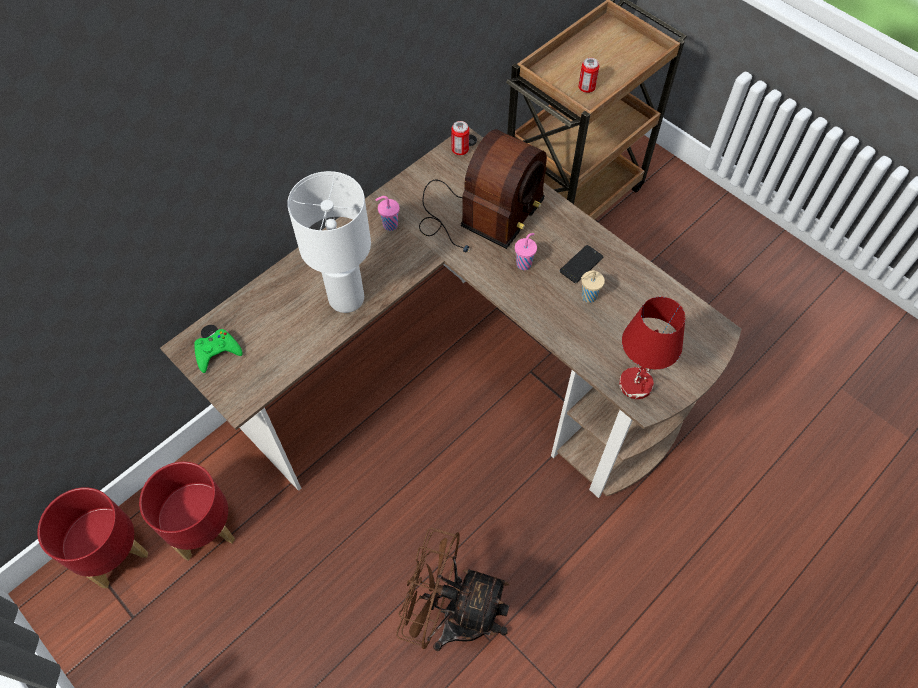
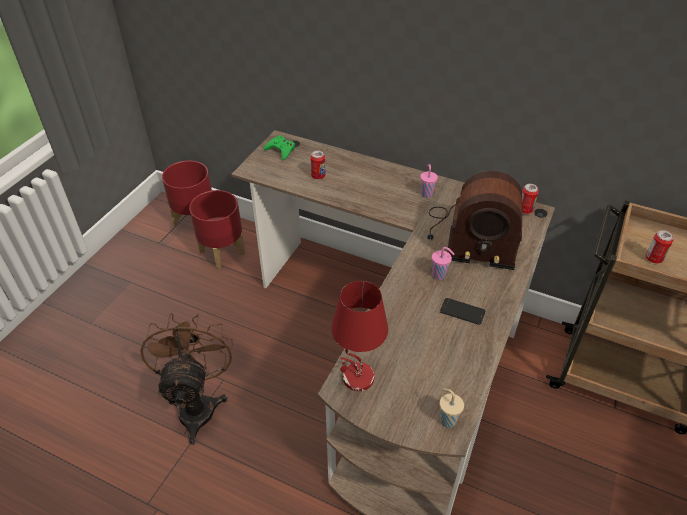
camera: 70 degrees right, 15 degrees down
white table lamp [287,171,371,313] -> none
beige cup [581,270,605,303] -> beige cup moved to [440,388,464,428]
none -> can [310,151,326,179]

